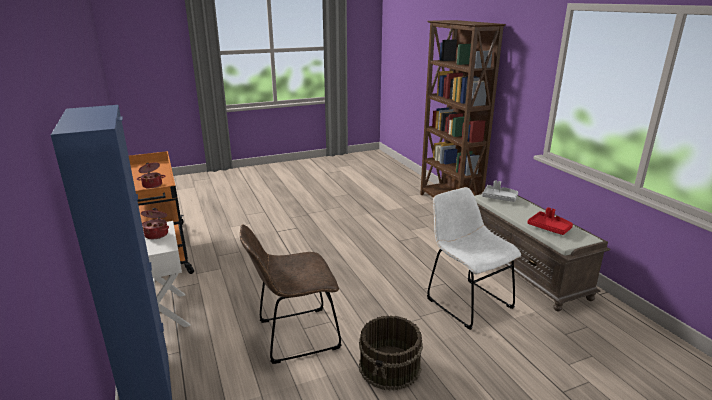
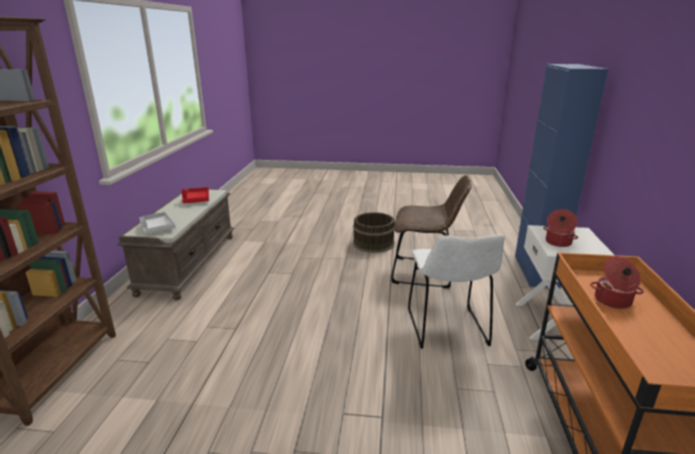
camera: 150 degrees left, 0 degrees up
white chair [427,187,521,330] -> white chair moved to [408,234,505,348]

